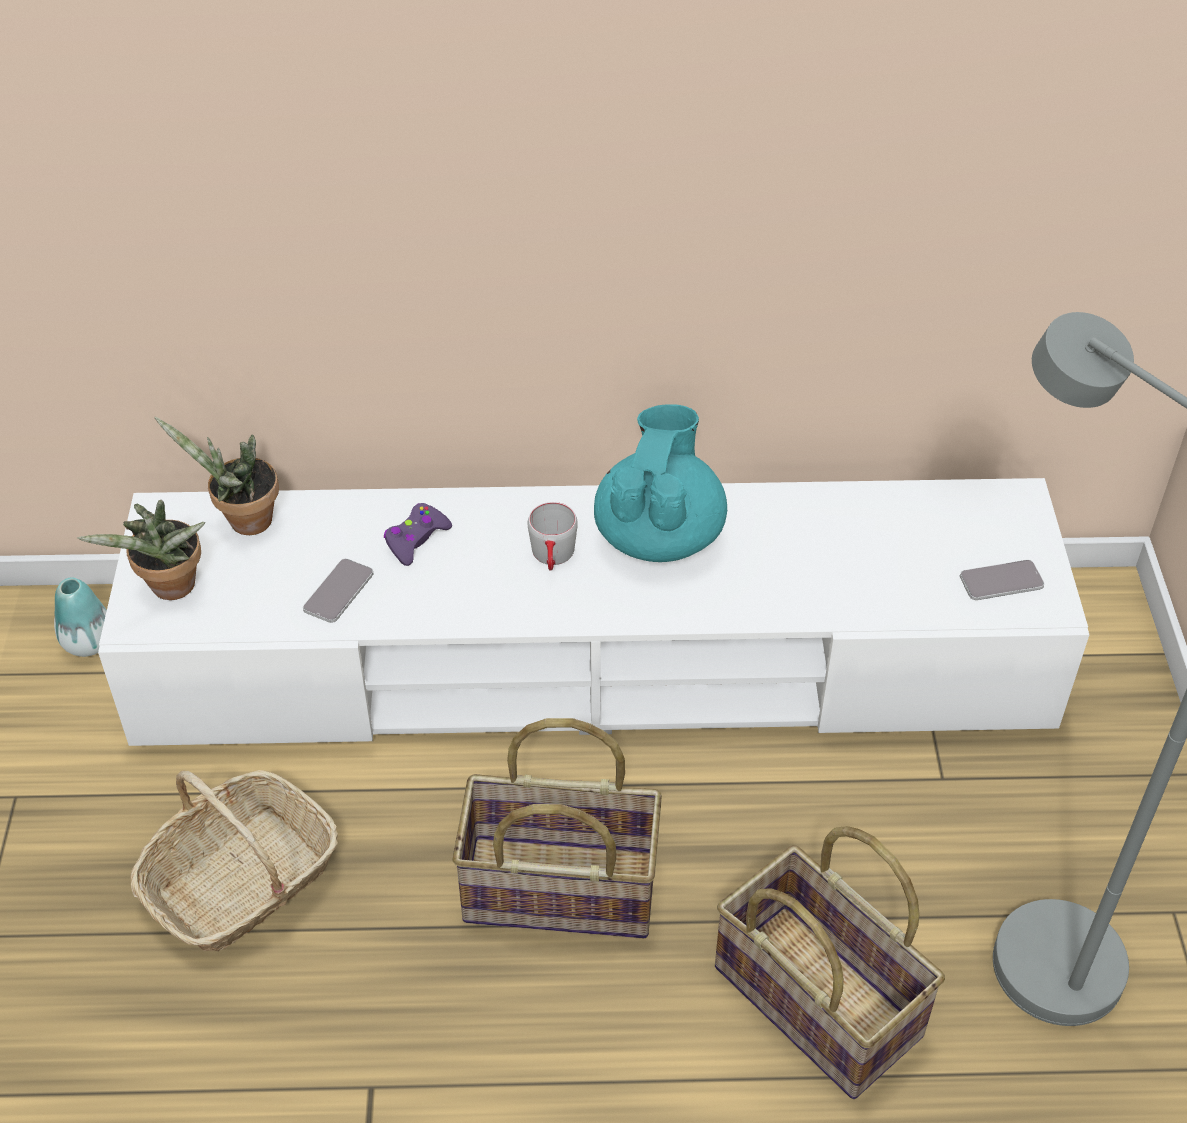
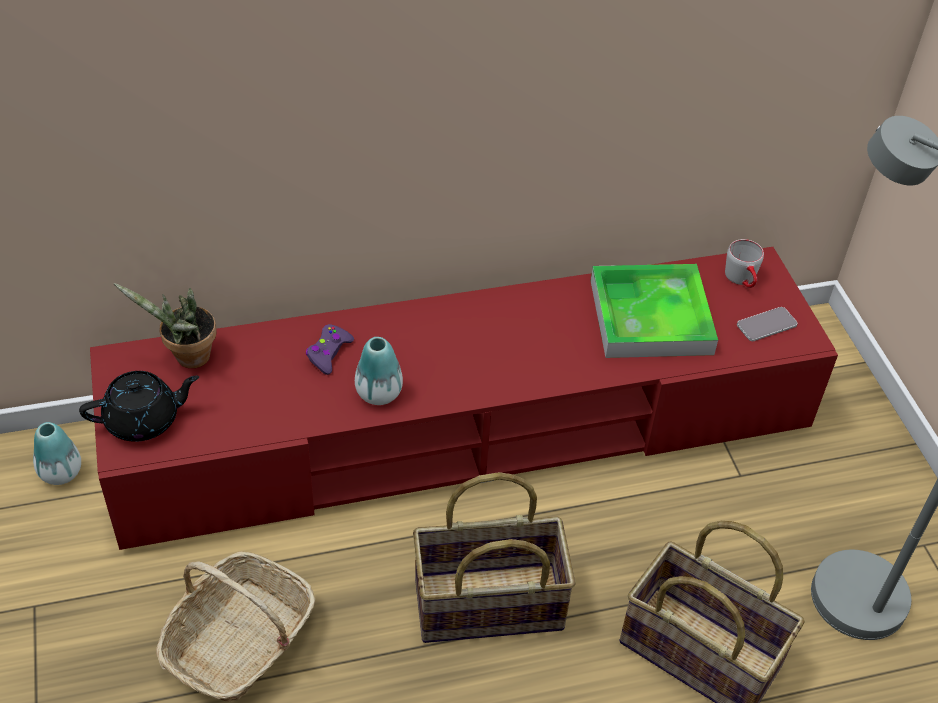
camera: 15 degrees left, 0 degrees up
potted plant [77,500,205,600] -> black teapot [79,371,199,442]
white tv stand [98,478,1089,746] -> red tv stand [90,247,838,550]
phone [303,558,373,623] -> none
grey mug [528,502,578,571] -> grey mug moved to [725,239,764,288]
turquoise teapot [594,405,727,562] -> none
none -> vase [355,337,403,405]
none -> tray [591,264,718,358]

